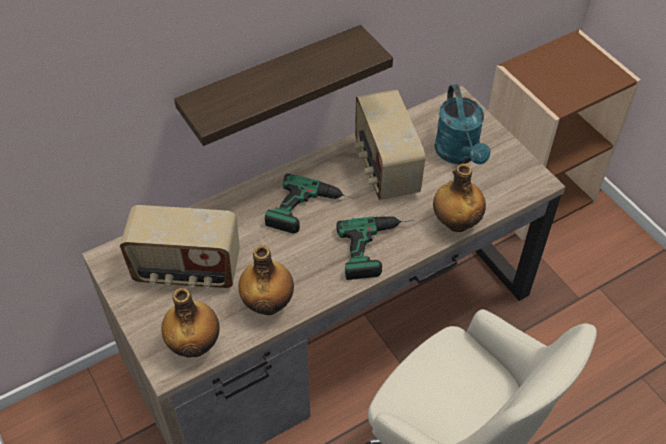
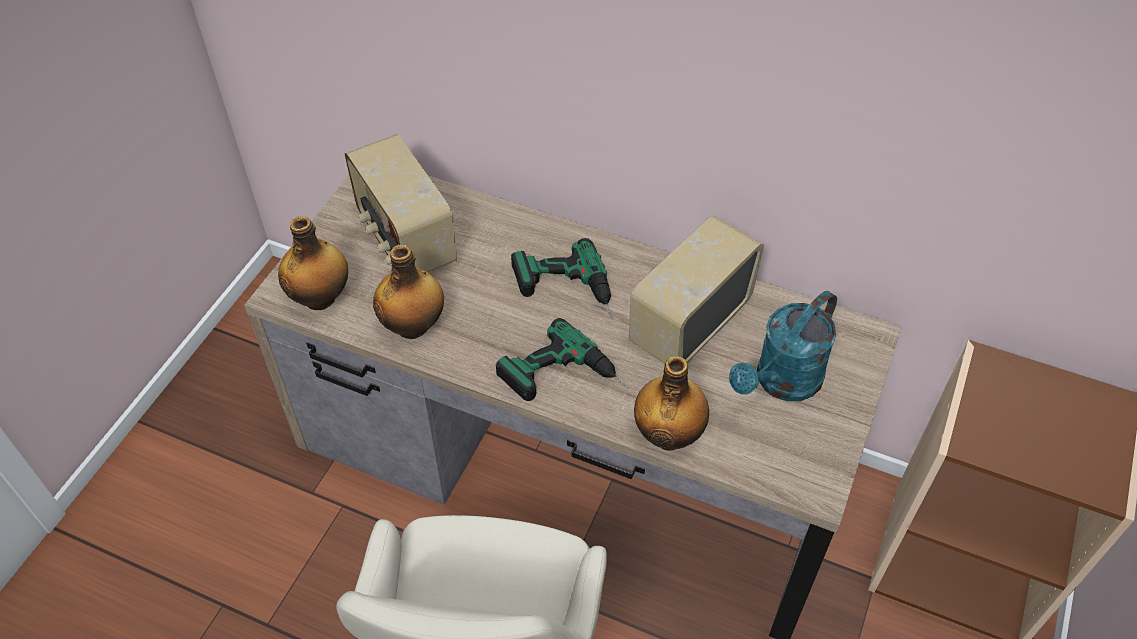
camera: 55 degrees right, 0 degrees up
shelf [174,25,393,146] -> none

